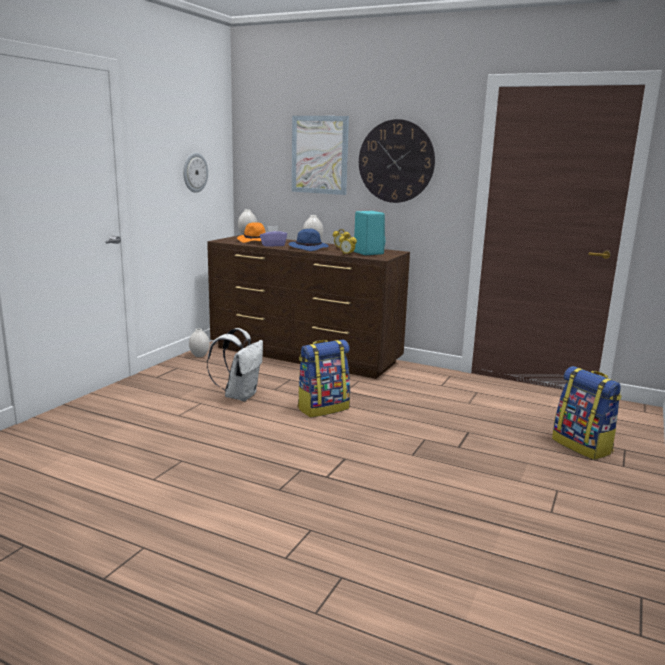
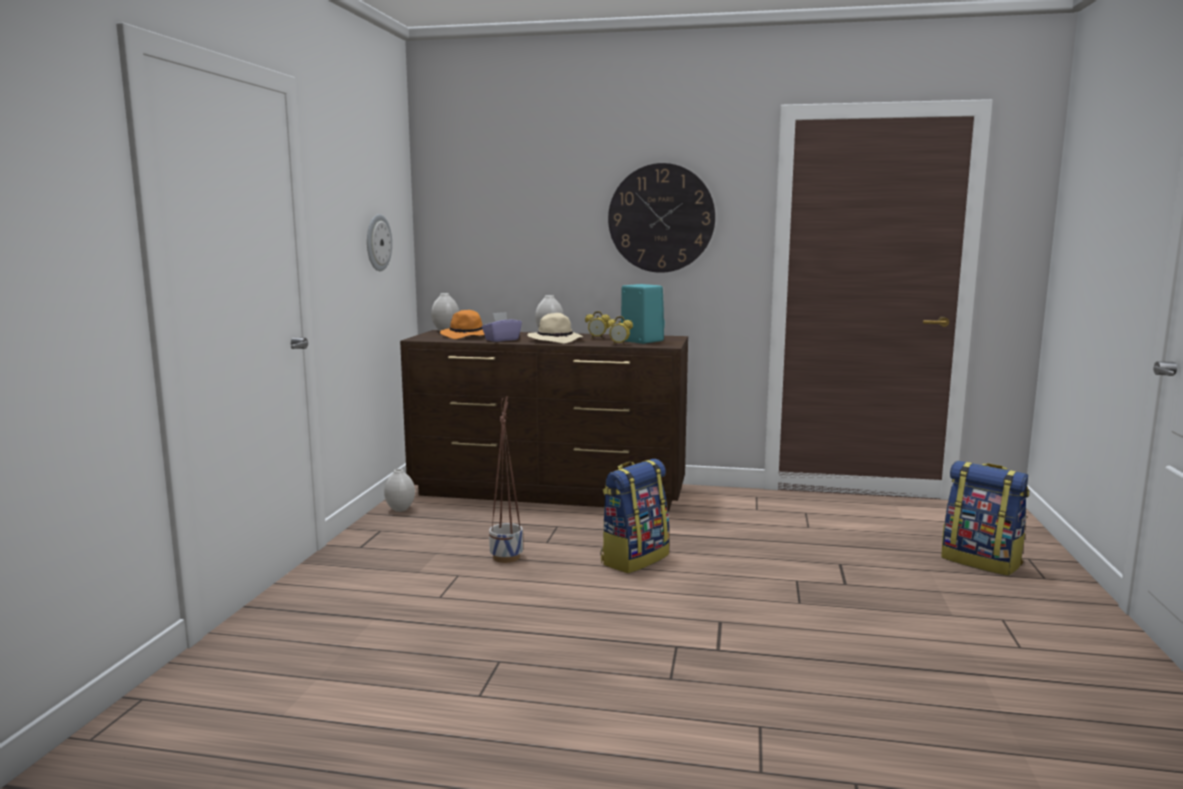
camera: 15 degrees left, 5 degrees down
white backpack [207,328,263,401] -> planter [489,396,523,563]
blue hat [289,229,329,251] -> beige hat [527,313,583,344]
picture [292,116,349,195] -> none

